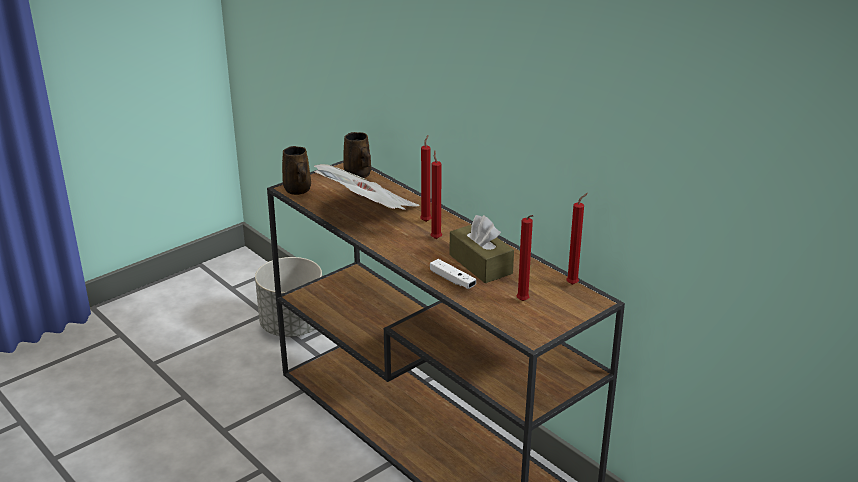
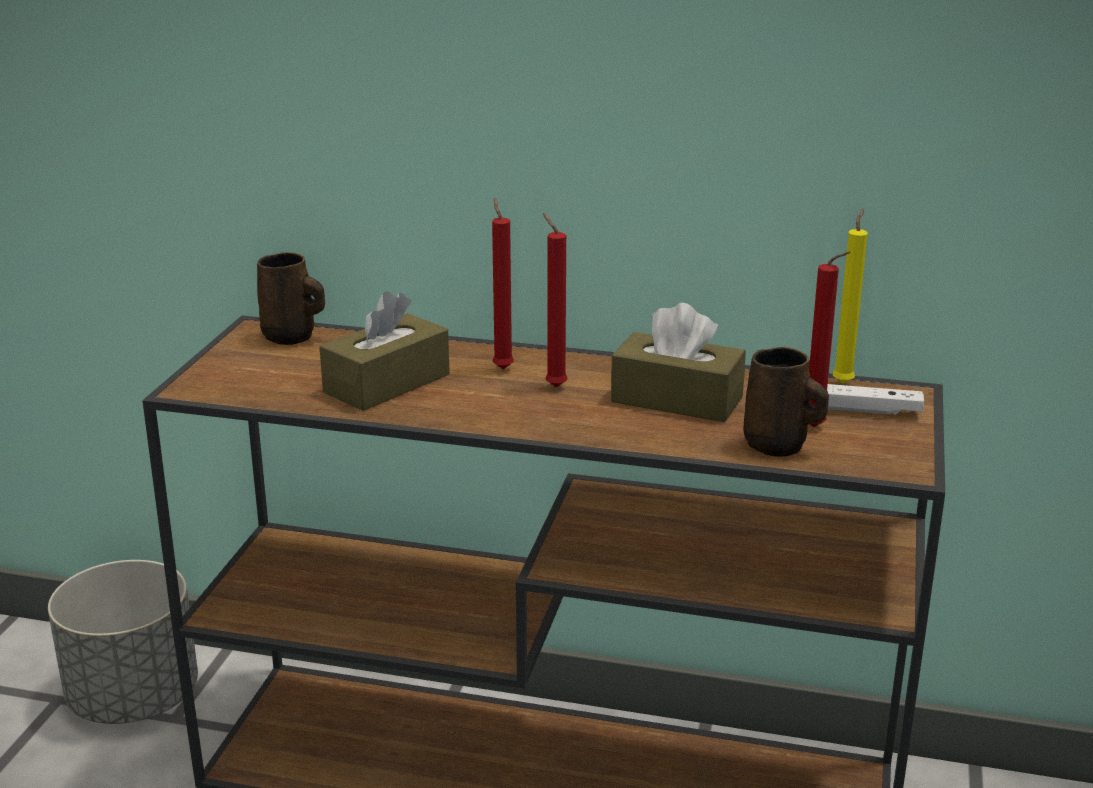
camera: 35 degrees left, 5 degrees down
brown mug [282,146,311,195] -> brown mug moved to [743,347,829,457]
newspaper [314,164,420,210] -> brown tissue box [320,291,450,411]
white game controller [430,259,476,289] -> white game controller moved to [827,384,924,415]
red candle [566,193,588,285] -> yellow candle [833,208,868,384]

